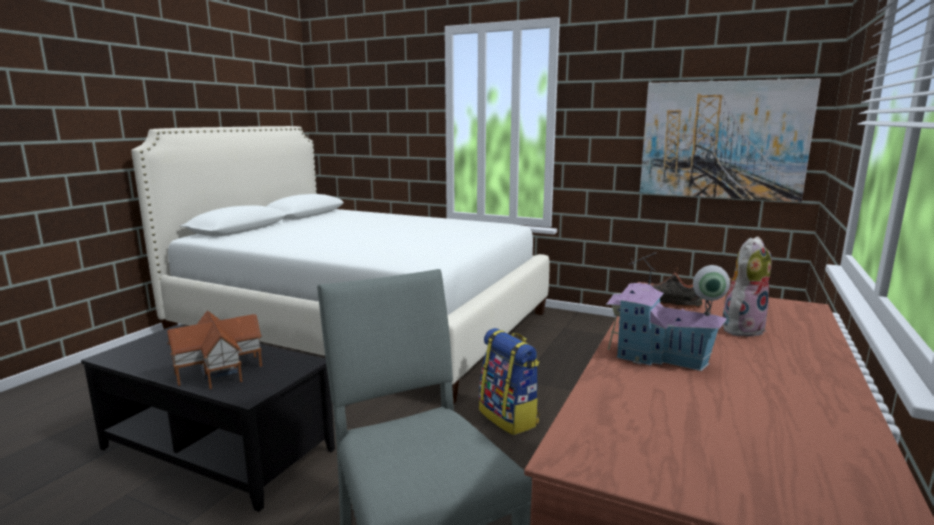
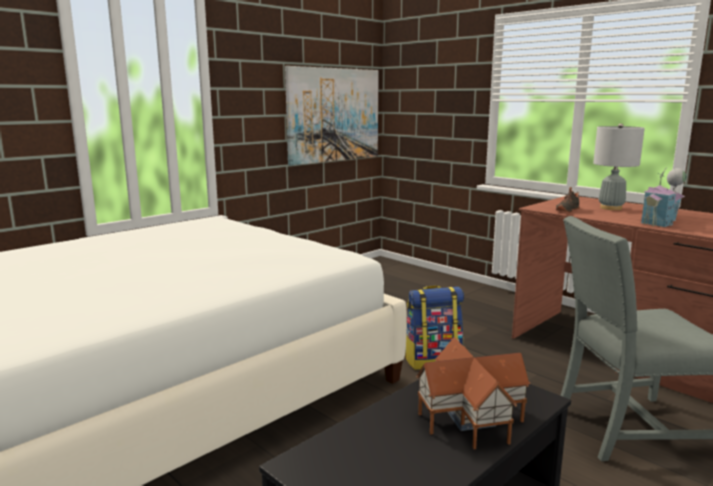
camera: 70 degrees left, 0 degrees up
plush toy [723,237,772,337] -> grey table lamp [593,123,645,210]

